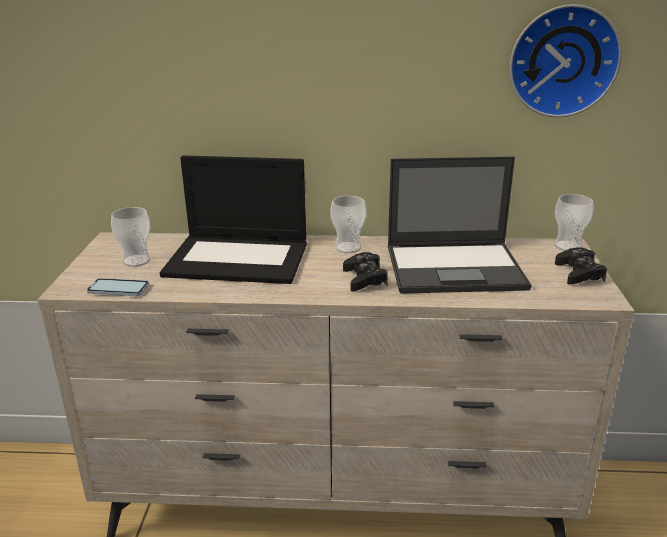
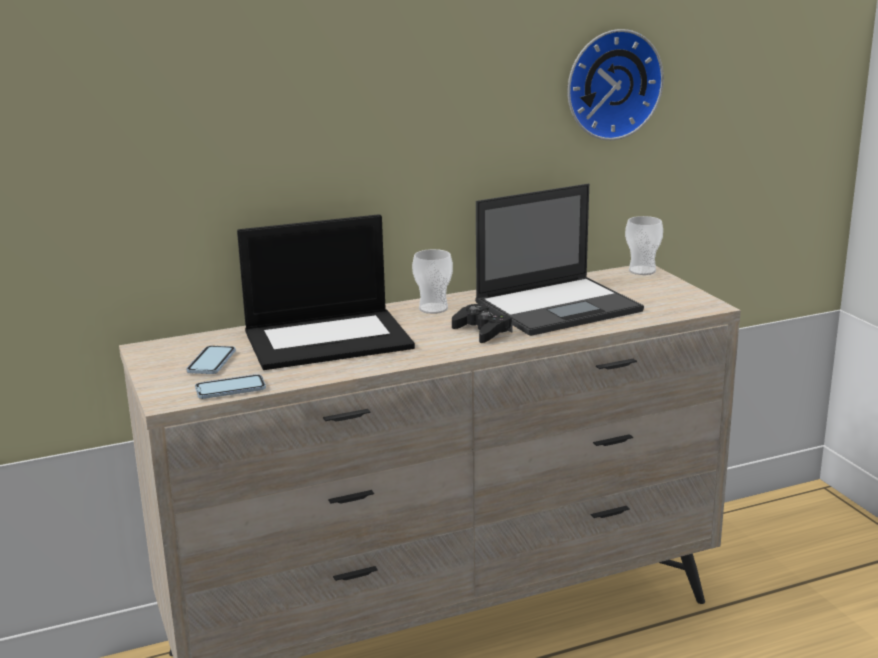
camera: 25 degrees left, 5 degrees down
cup [111,207,151,267] -> phone [186,346,236,374]
black game controller [555,247,607,284] -> none

